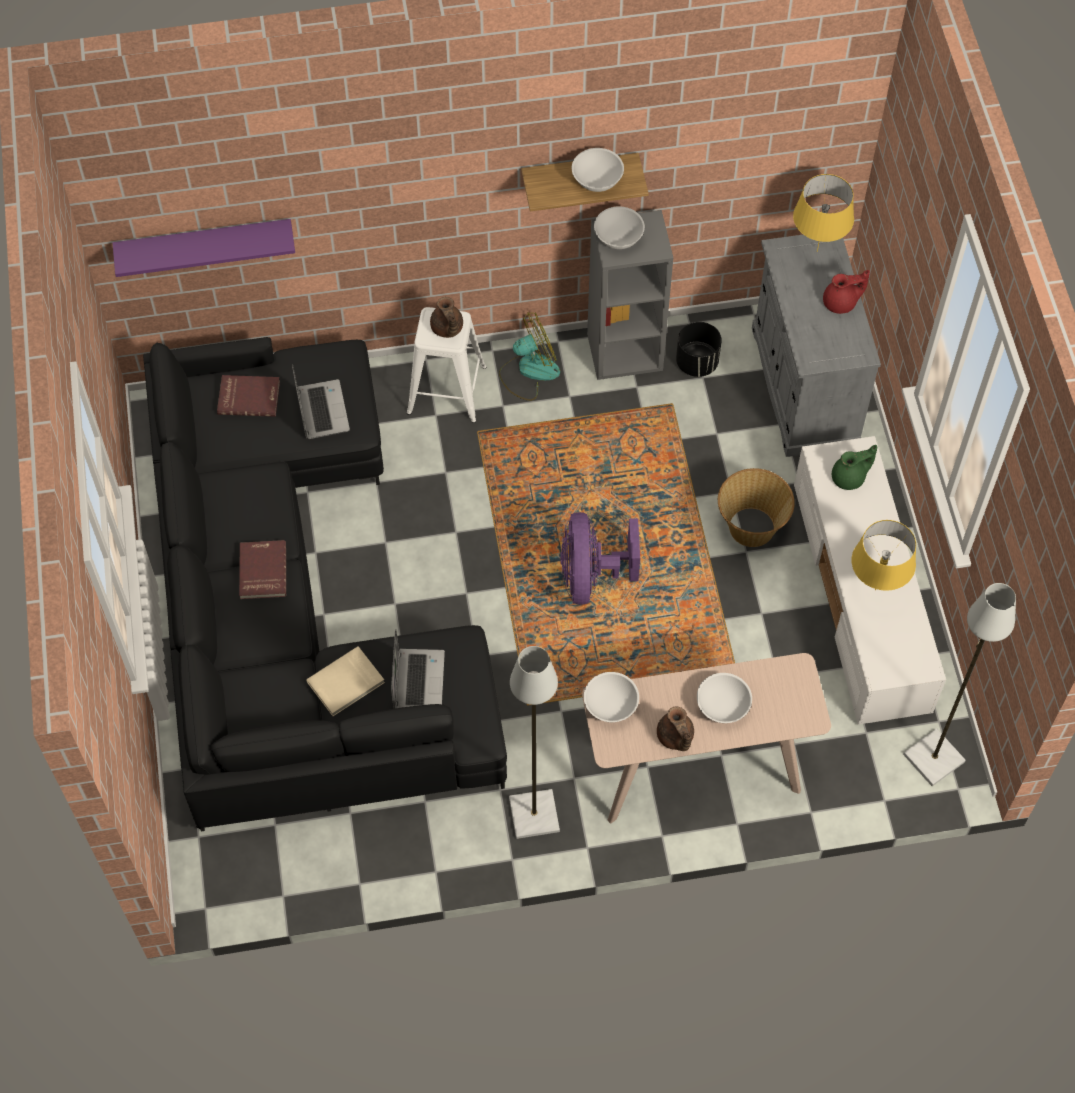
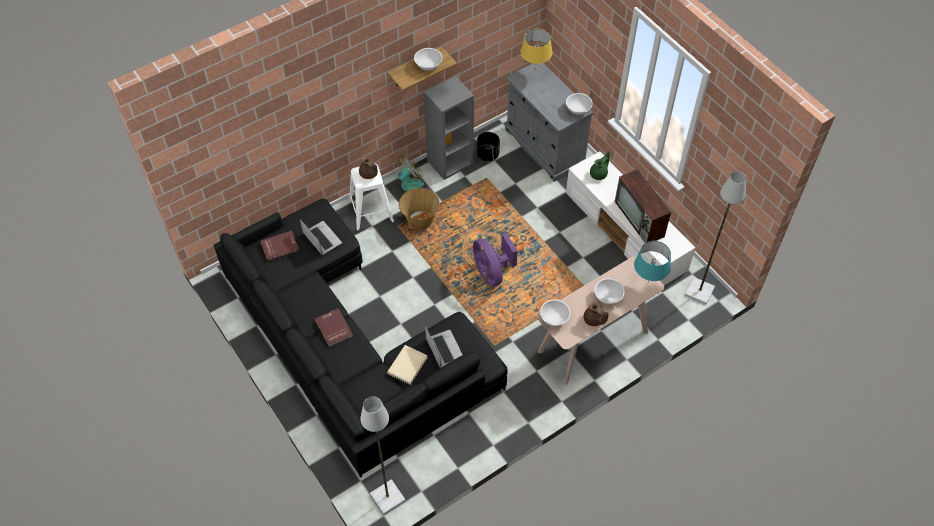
camera: 25 degrees left, 5 degrees down
purple shelf [112,219,295,277] -> none
grey floor lamp [509,646,560,839] -> grey floor lamp moved to [360,396,406,514]
white bowl [594,206,645,249] -> white bowl moved to [566,93,593,115]
basket [718,468,795,547] -> basket moved to [399,188,440,230]
red teapot [823,270,870,314] -> none
yellow table lamp [852,520,916,591] -> television [615,169,671,243]
none -> turquoise table lamp [634,241,671,282]

